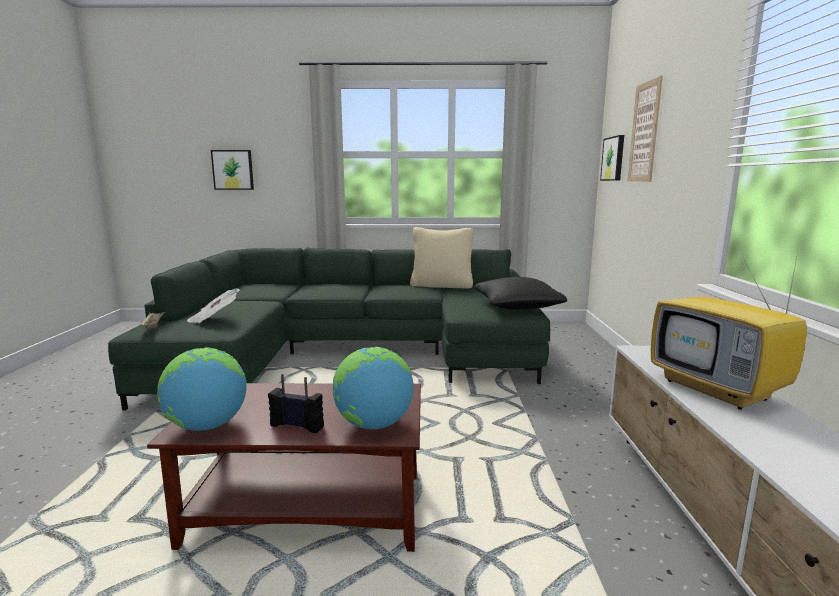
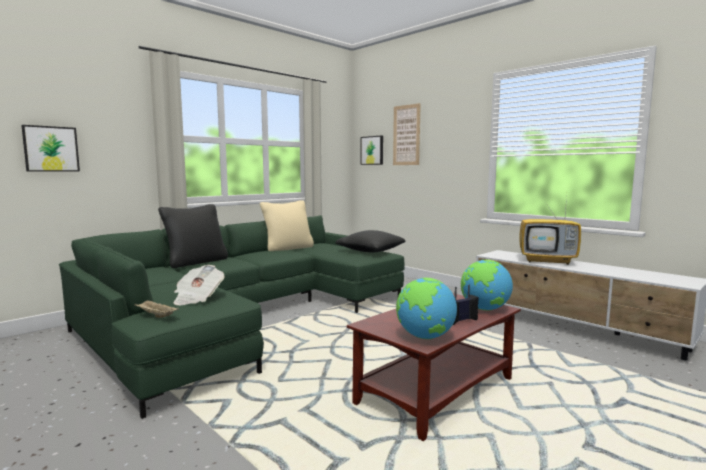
camera: 45 degrees left, 5 degrees down
none -> black pillow [158,204,228,268]

